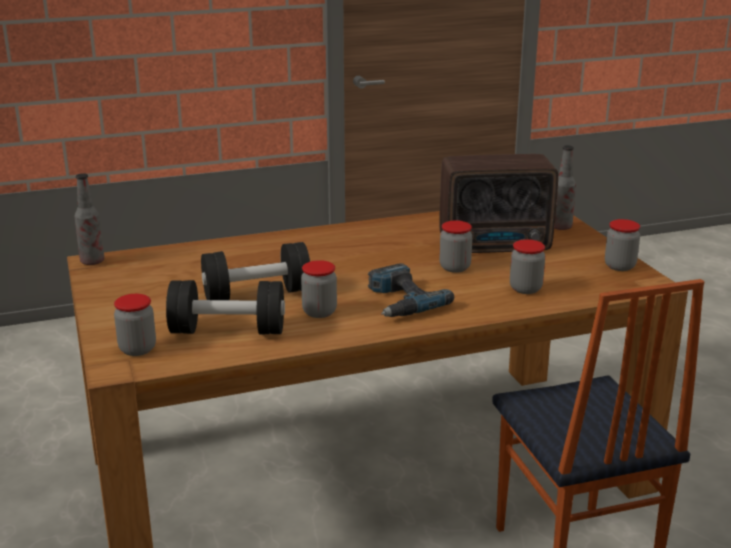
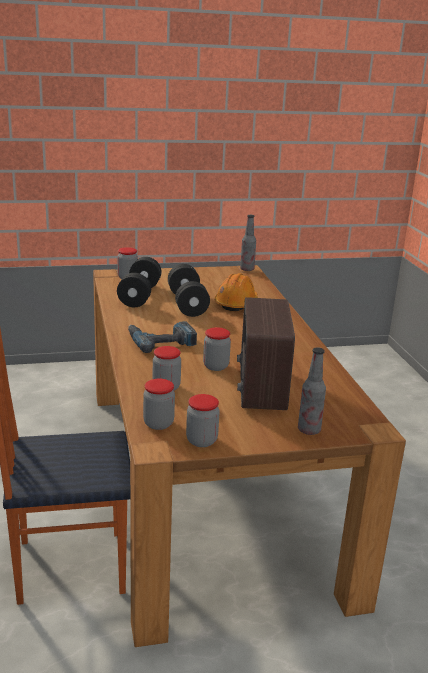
camera: 95 degrees right, 0 degrees up
jar [301,260,337,318] -> jar moved to [143,379,175,430]
none -> orange hard hat [215,273,258,311]

